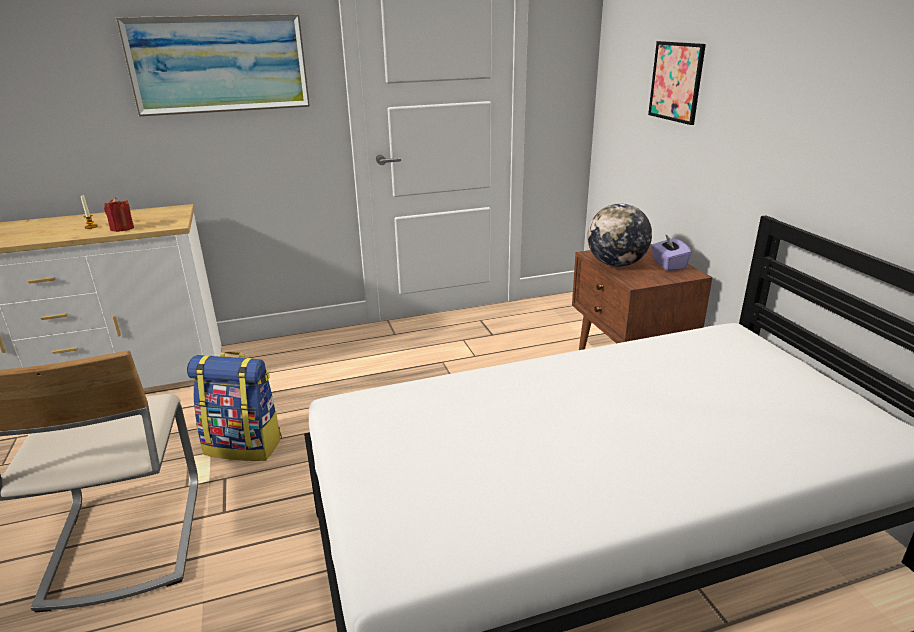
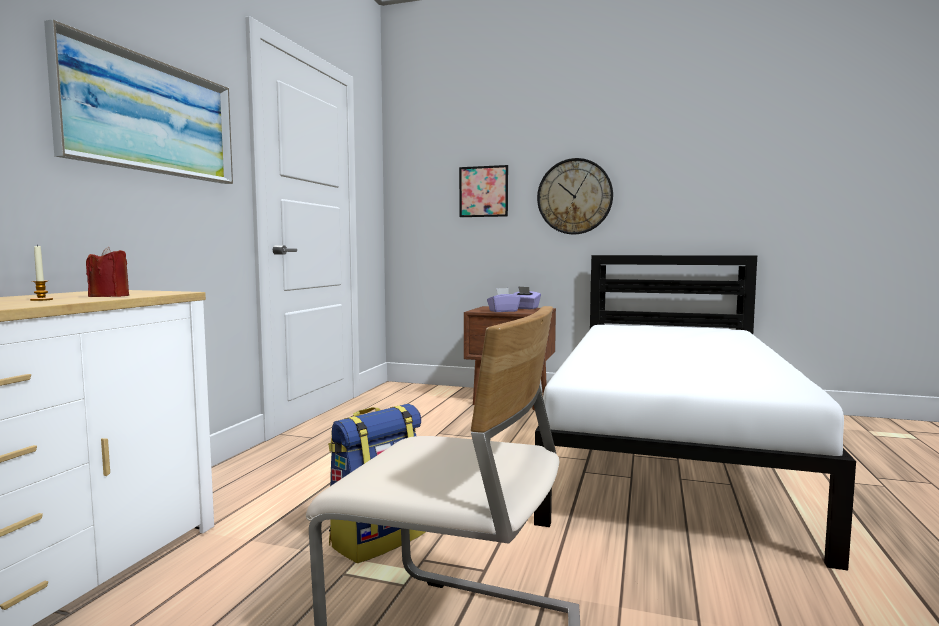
camera: 55 degrees left, 20 degrees down
globe [587,203,652,267] -> purple tissue box [487,288,521,312]
none -> wall clock [537,158,613,234]

